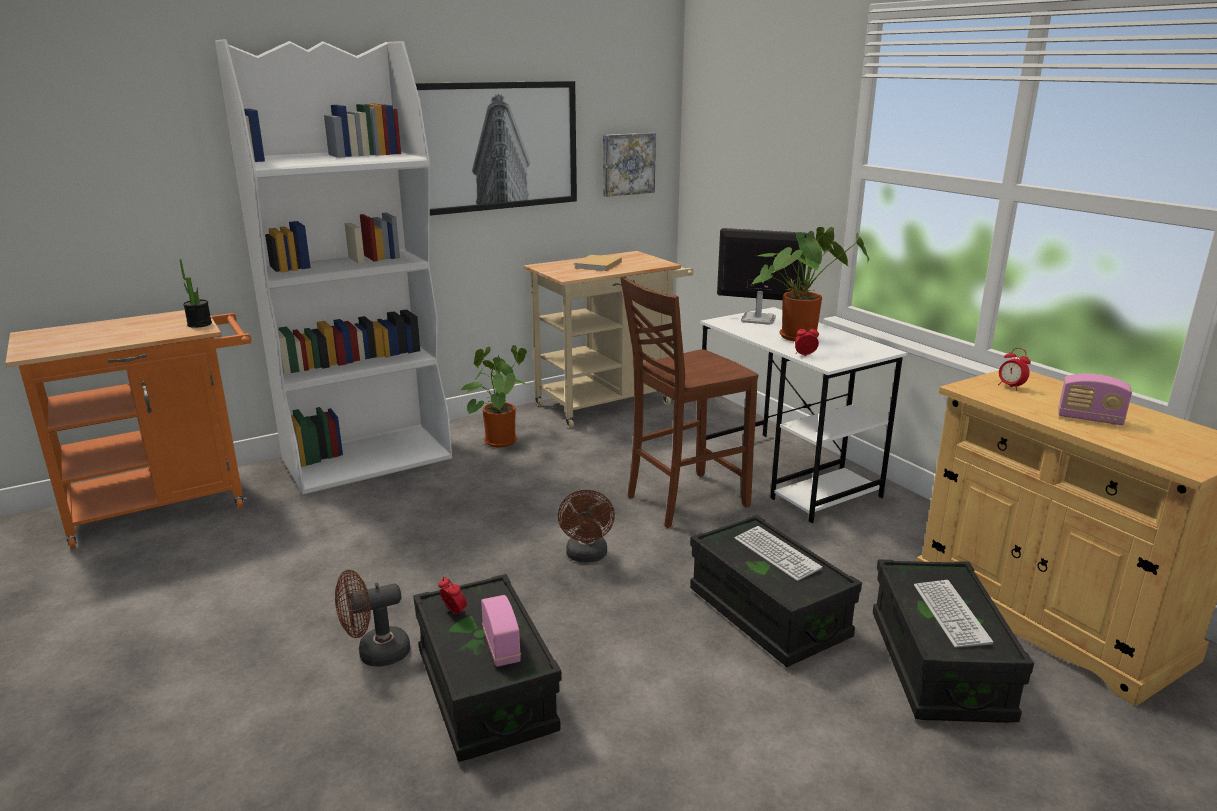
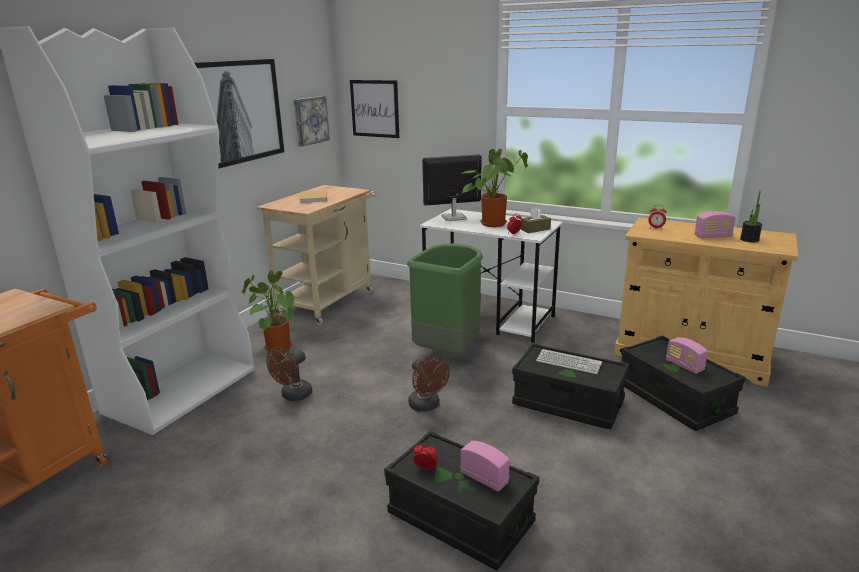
camera: 30 degrees left, 0 degrees up
potted plant [179,259,212,328] -> potted plant moved to [740,191,762,243]
brown fan [335,570,410,667] -> brown fan moved to [266,347,312,401]
brown chair [620,276,758,528] -> green trash can [407,244,483,355]
keyboard [914,580,993,648] -> radio [666,337,708,374]
none -> picture [350,80,399,138]
none -> brown tissue box [521,207,551,233]

